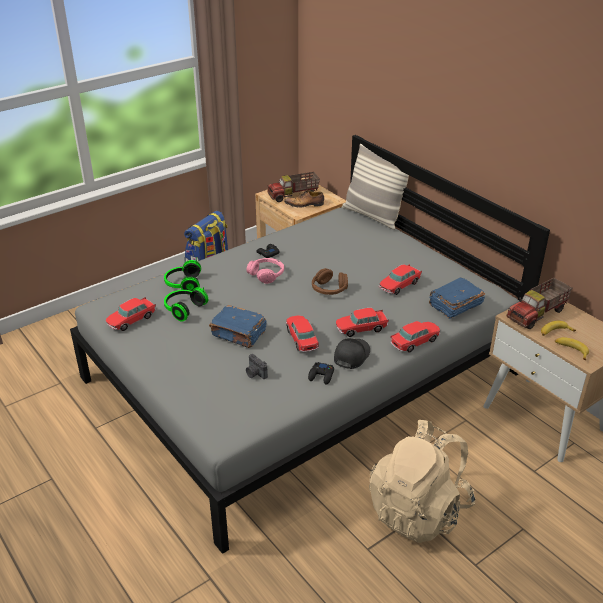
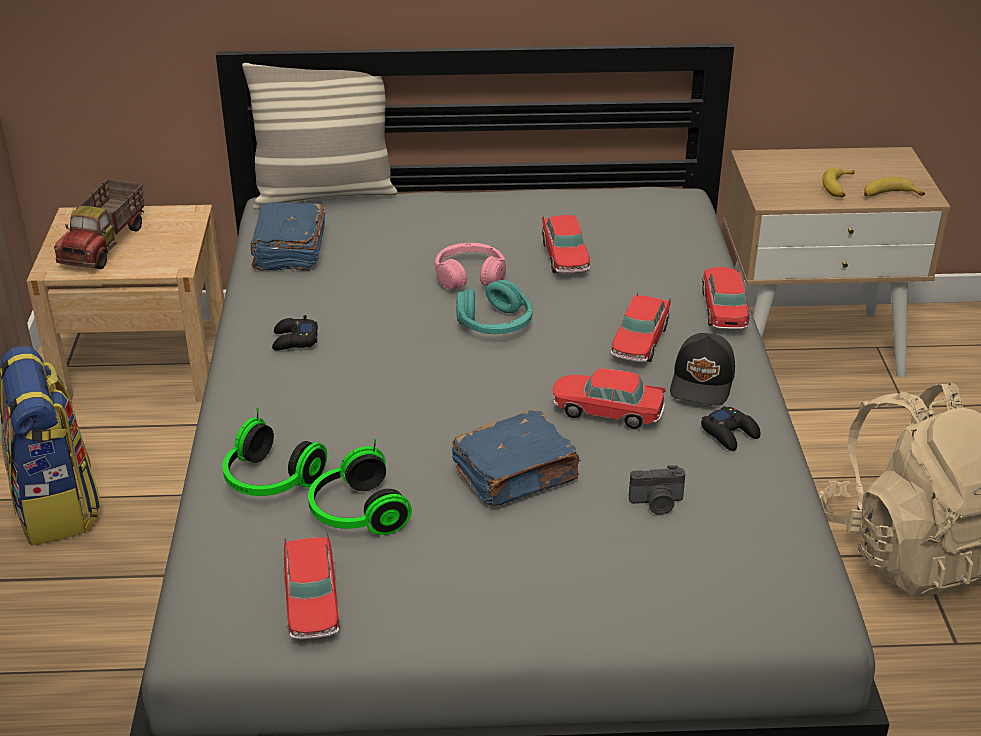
camera: 55 degrees left, 0 degrees up
pink headphones [247,258,284,284] -> pink headphones moved to [435,243,506,290]
shoe [284,190,324,207] -> none
brown headphones [312,268,348,295] -> turquoise headphones [456,280,533,334]
black cap [334,338,370,369] -> black cap turned 135 degrees counterclockwise [670,333,735,406]
blue book [429,278,485,319] -> blue book moved to [250,202,325,271]
toy truck [507,277,572,329] -> none

